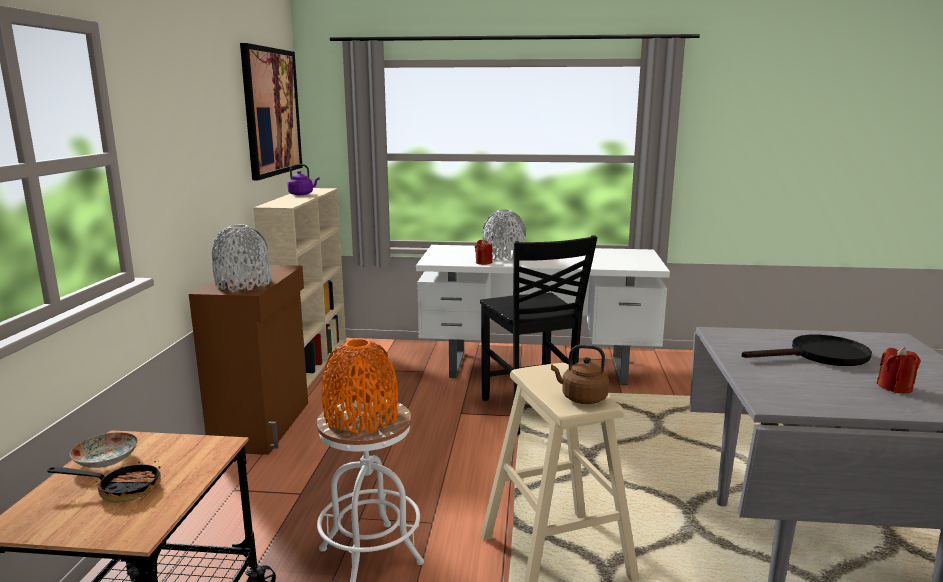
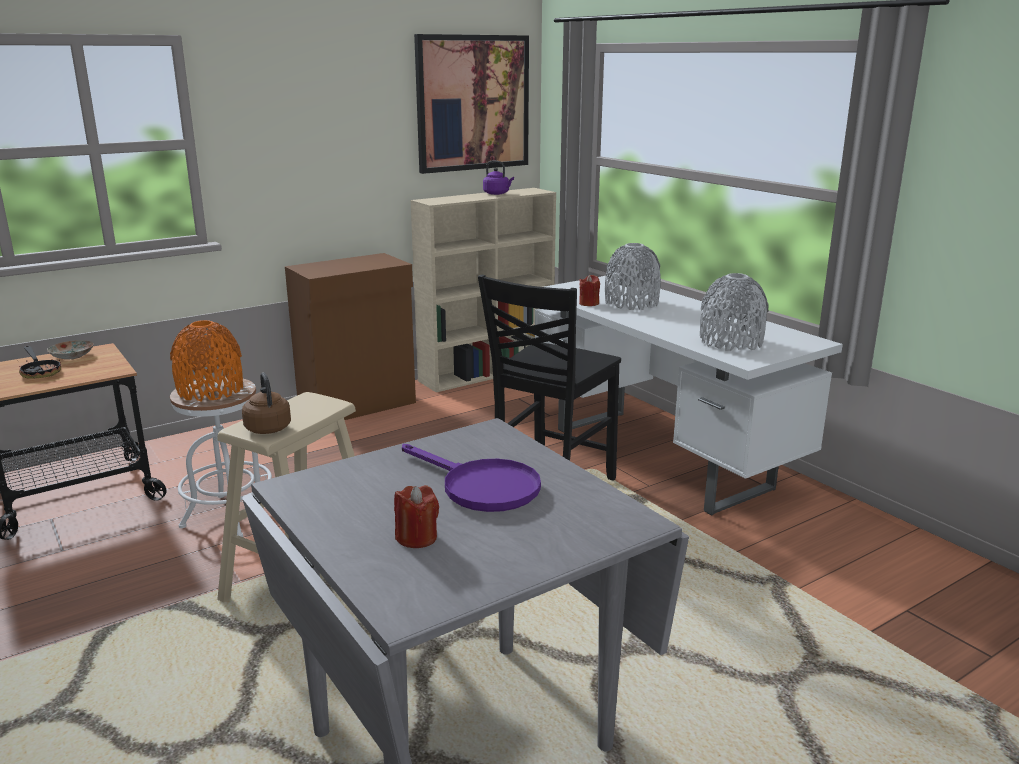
camera: 50 degrees right, 5 degrees up
grey vase [212,224,271,291] -> grey vase moved to [700,273,769,351]
black frying pan [742,335,872,366] -> purple frying pan [402,444,541,512]

